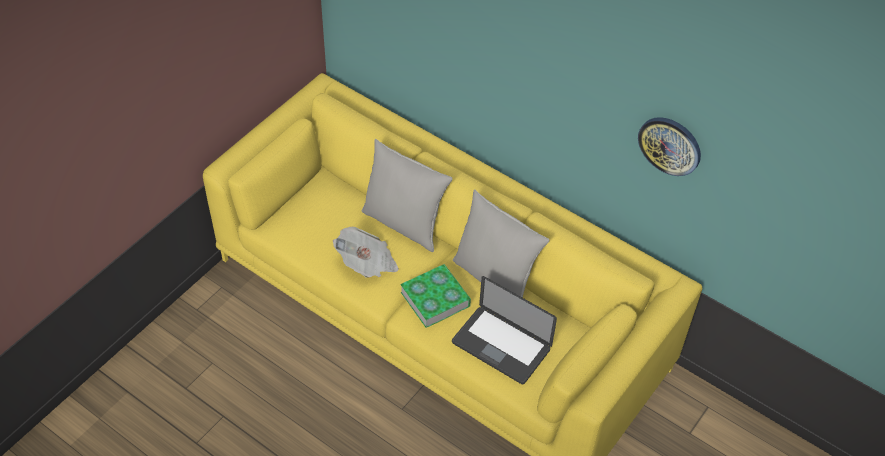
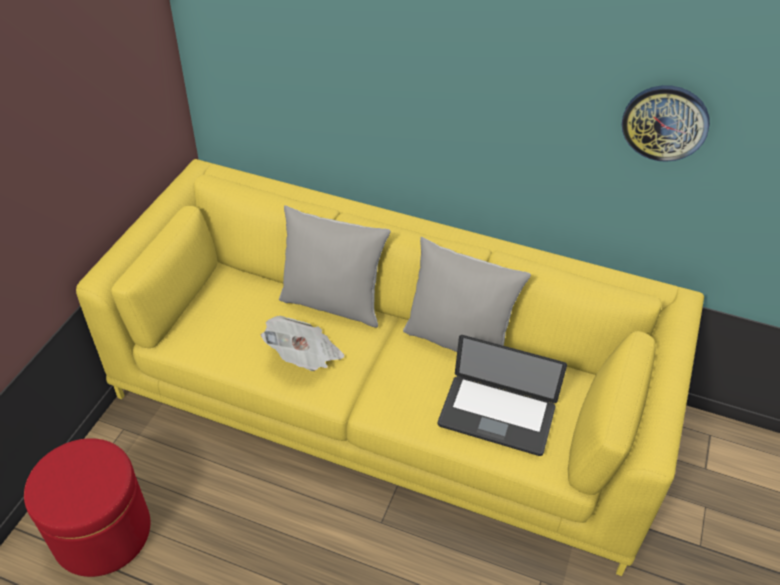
camera: 15 degrees left, 5 degrees down
book [400,264,471,328] -> none
none -> red ottoman [24,438,150,577]

